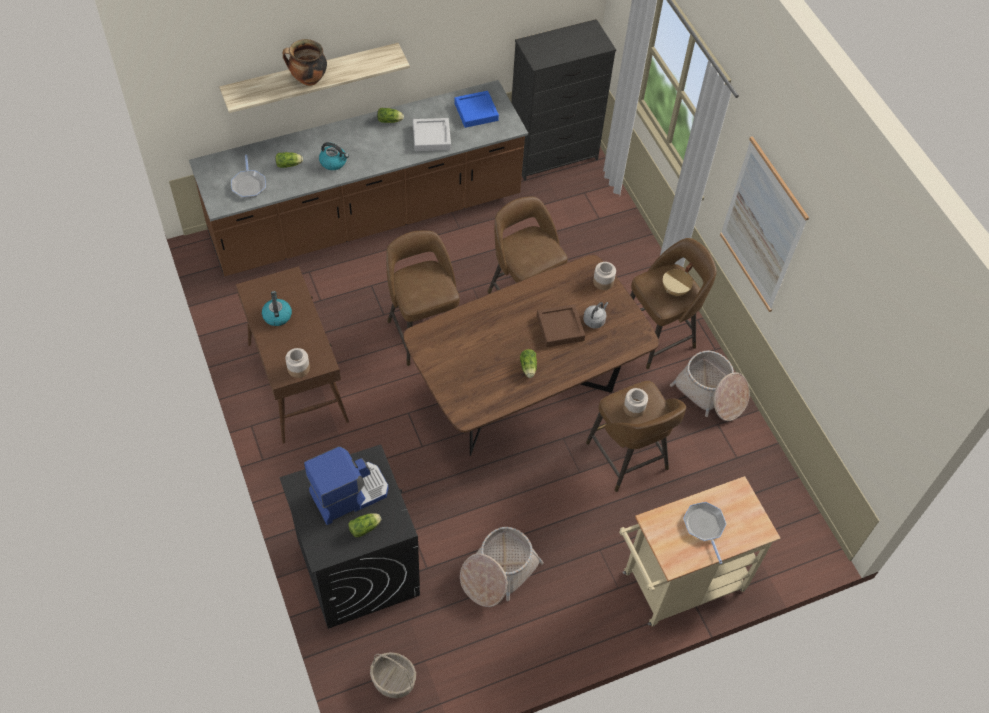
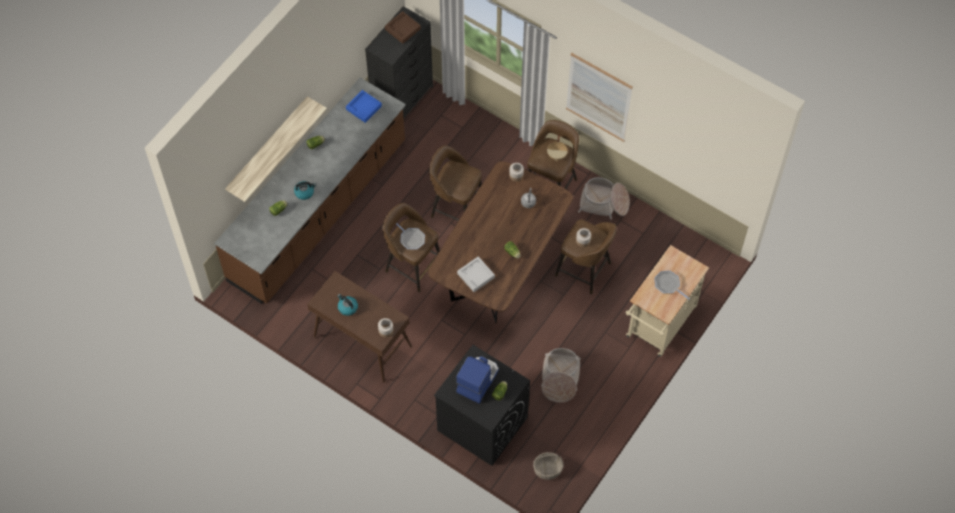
camera: 30 degrees left, 5 degrees up
frying pan [231,155,266,198] -> frying pan moved to [396,223,425,250]
cooking pot [283,39,327,86] -> none
grey tray [413,118,451,151] -> grey tray moved to [457,256,495,292]
brown tray [537,304,585,347] -> brown tray moved to [385,11,421,44]

